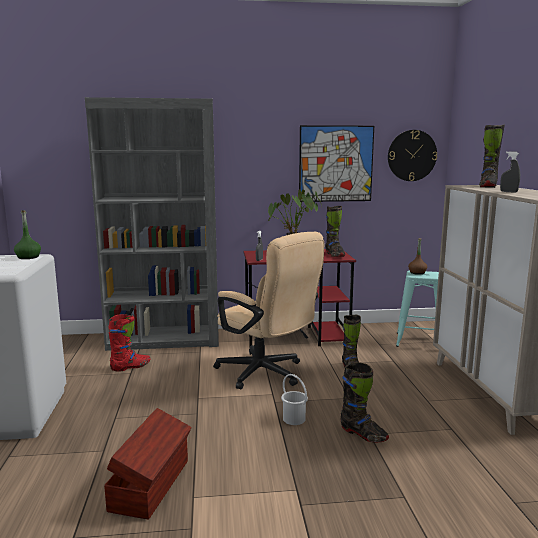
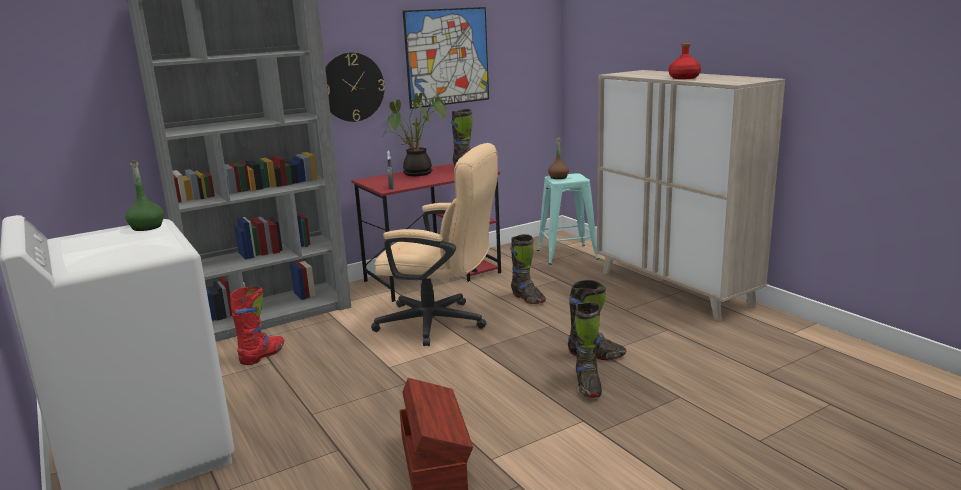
camera: 25 degrees left, 5 degrees up
white bucket [281,374,308,425] -> none
wall clock [388,130,437,181] -> wall clock moved to [325,52,385,122]
black boot [479,125,505,188] -> black boot moved to [574,302,602,398]
grey spray bottle [500,151,520,192] -> red bottle [669,43,701,79]

